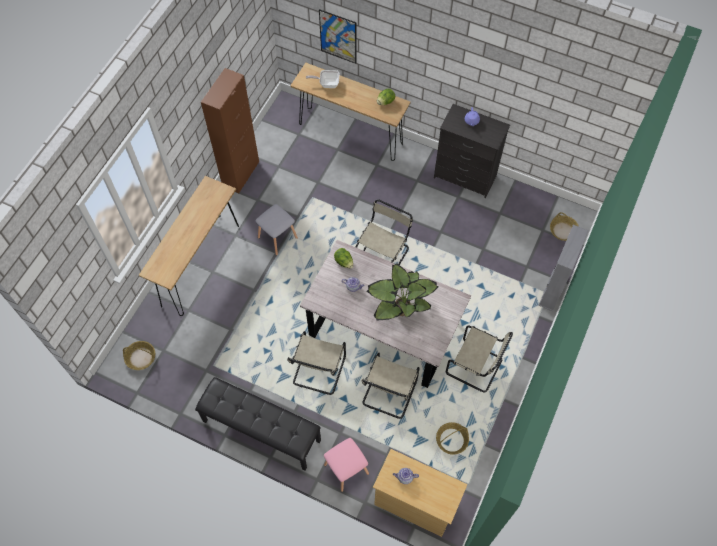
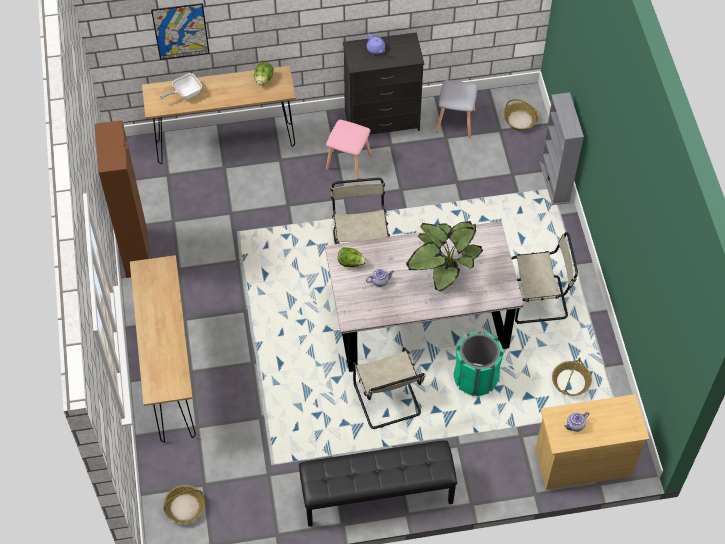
camera: 35 degrees left, 5 degrees down
grey stool [255,204,298,255] -> grey stool moved to [436,80,477,137]
pink stool [324,438,369,492] -> pink stool moved to [326,120,371,179]
beige chair [361,352,420,419] -> green trash can [454,331,503,396]

